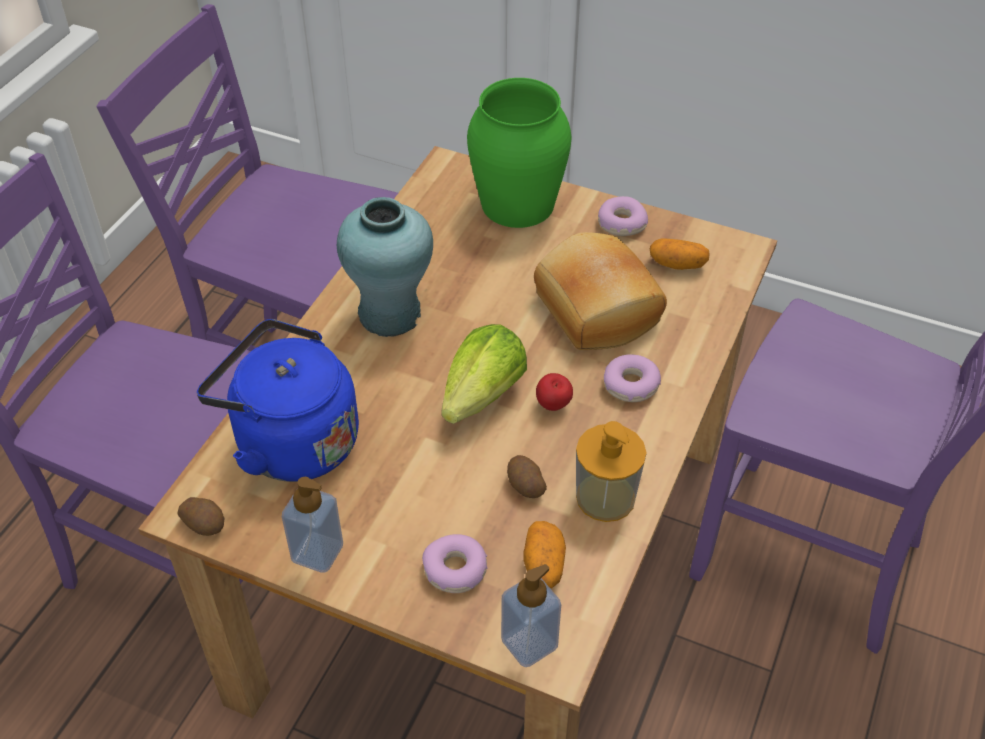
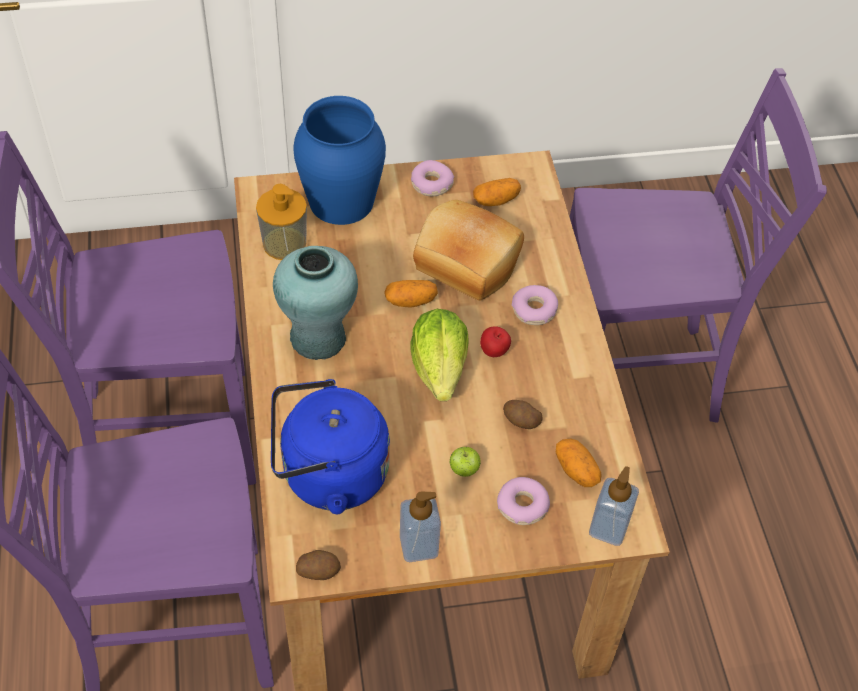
camera: 35 degrees left, 5 degrees up
green vase [467,78,571,228] -> blue vase [293,96,386,225]
soap dispenser [576,421,647,522] -> soap dispenser moved to [256,184,307,260]
none -> potato [384,280,438,308]
none -> apple [449,447,481,477]

